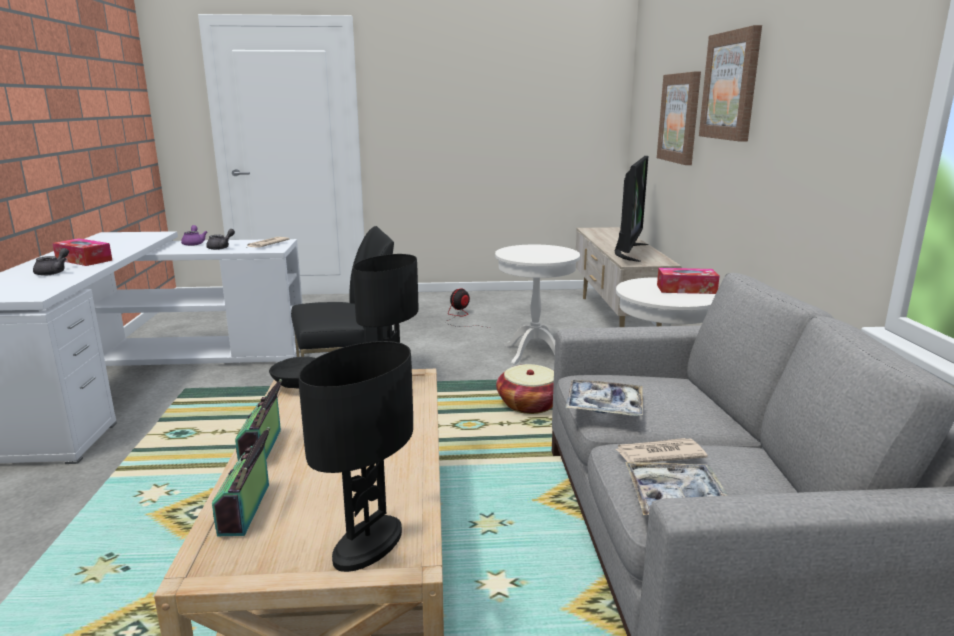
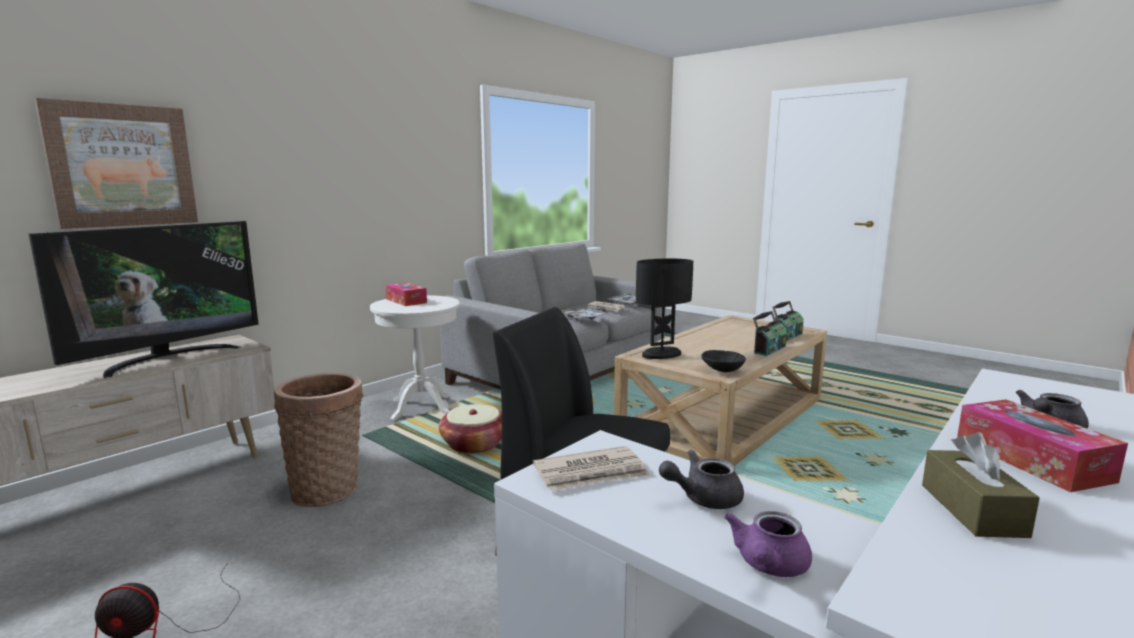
camera: 135 degrees left, 5 degrees down
black table lamp [299,341,413,572] -> none
white side table [495,245,580,365] -> basket [274,373,364,507]
television [615,156,649,262] -> television turned 150 degrees clockwise [28,221,259,378]
picture [699,25,762,142] -> none
none -> brown tissue box [922,432,1040,538]

